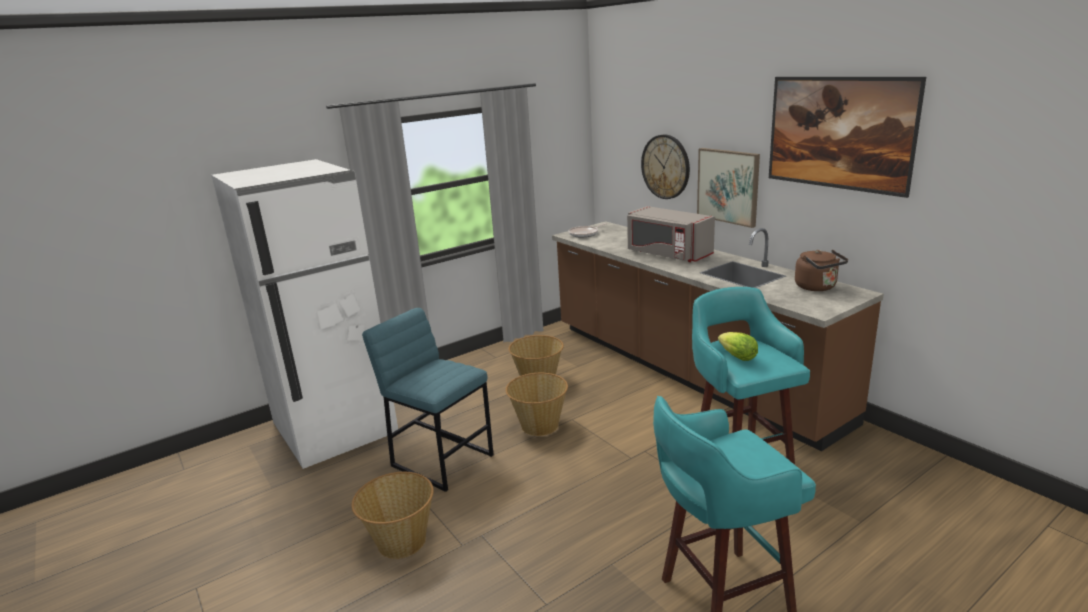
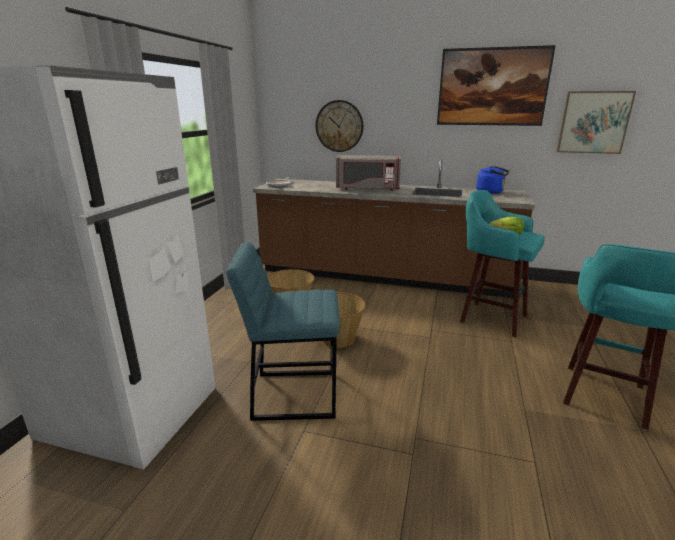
camera: 40 degrees left, 0 degrees up
basket [352,472,434,559] -> none
picture [697,148,760,228] -> picture moved to [556,91,636,154]
brown kettle [795,250,848,291] -> blue kettle [476,166,510,194]

